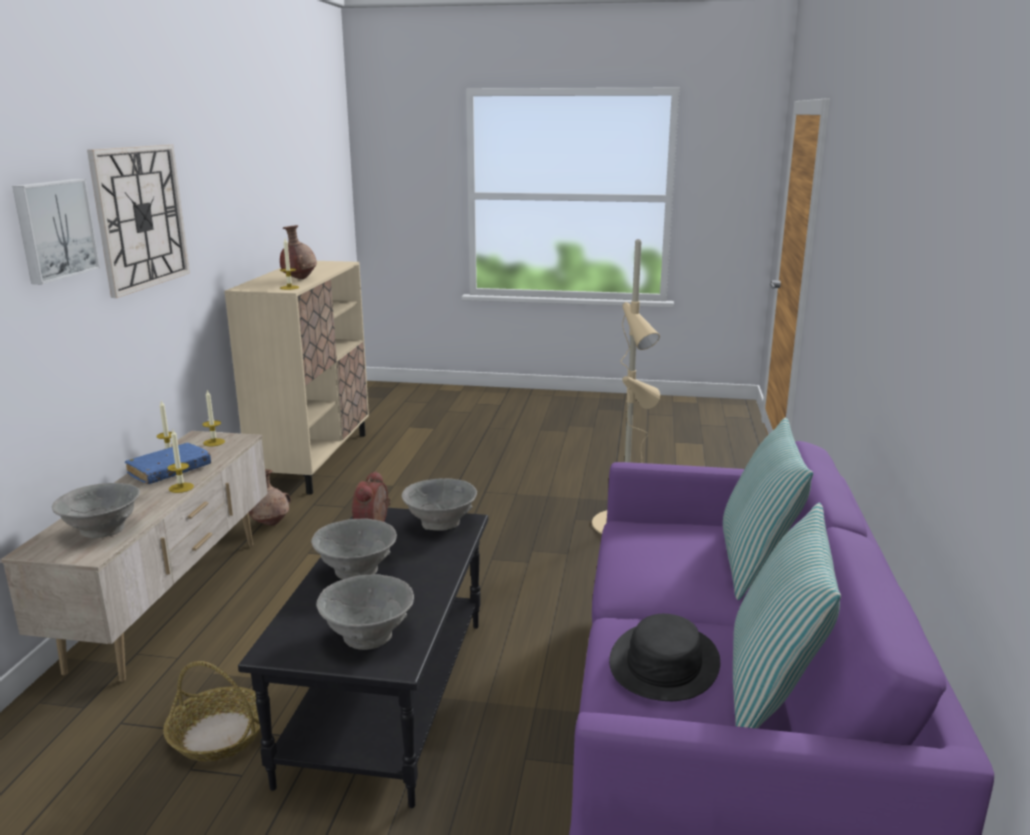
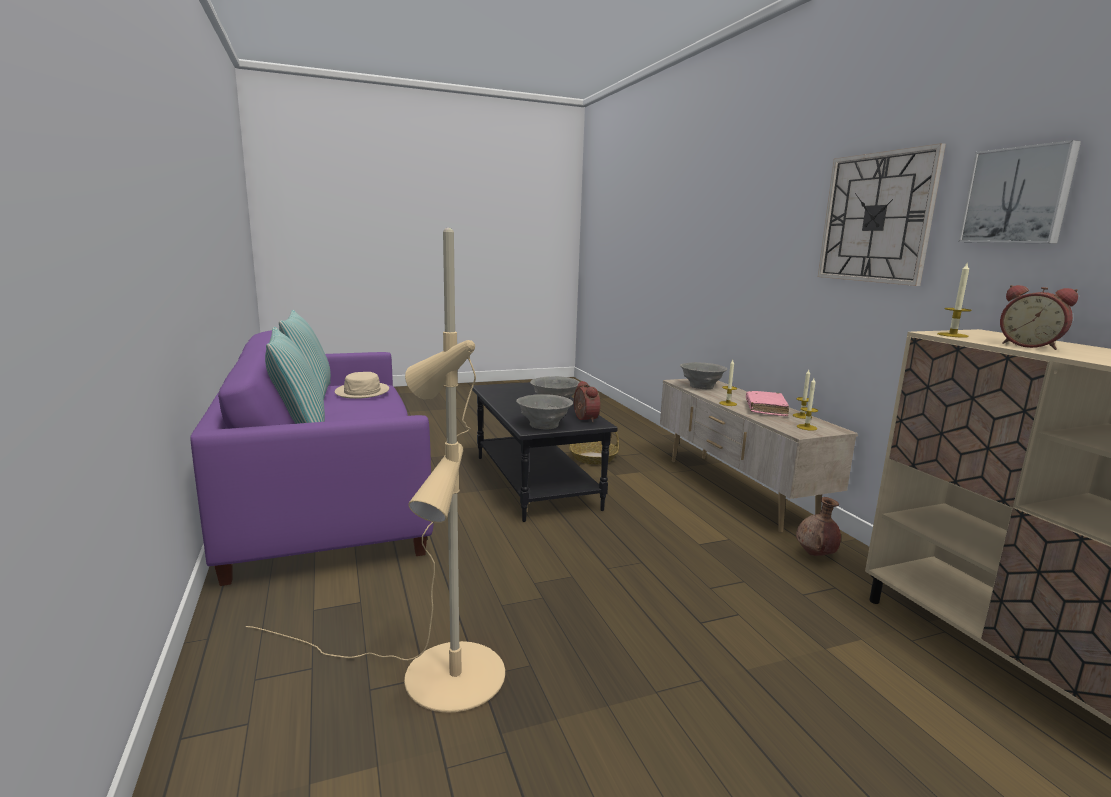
camera: 150 degrees right, 5 degrees down
picture [12,179,100,284] -> picture moved to [958,140,1081,244]
blue book [125,443,211,484] -> pink book [746,391,789,416]
brown vase [280,225,317,279] -> alarm clock [1000,285,1078,350]
grey bowl [316,574,414,650] -> none
black hat [609,614,720,701] -> beige hat [335,372,389,399]

